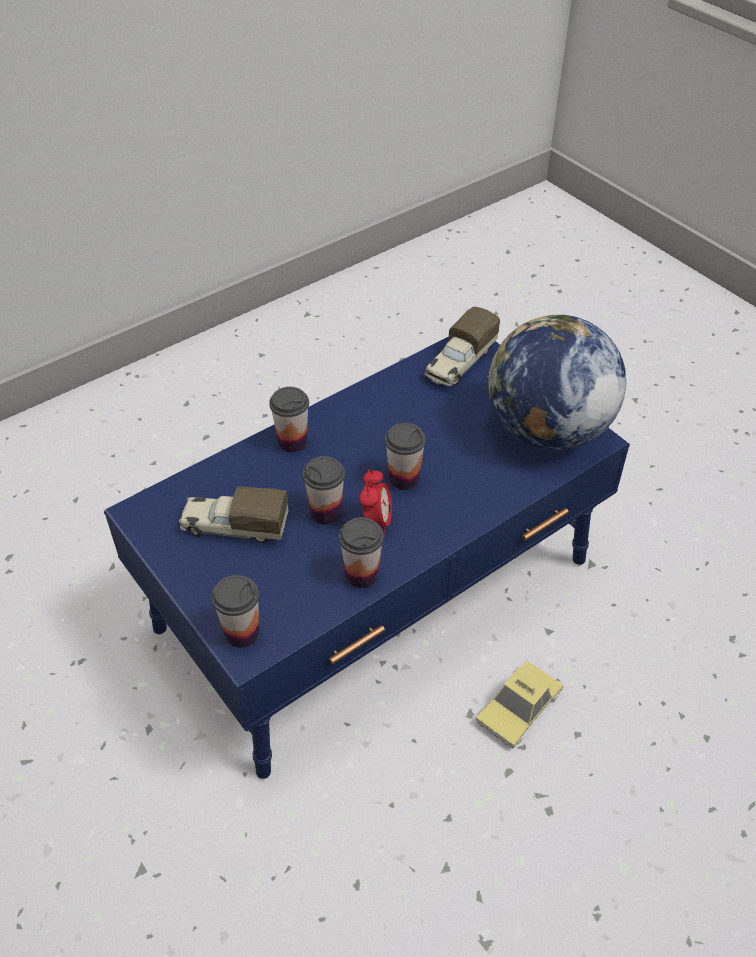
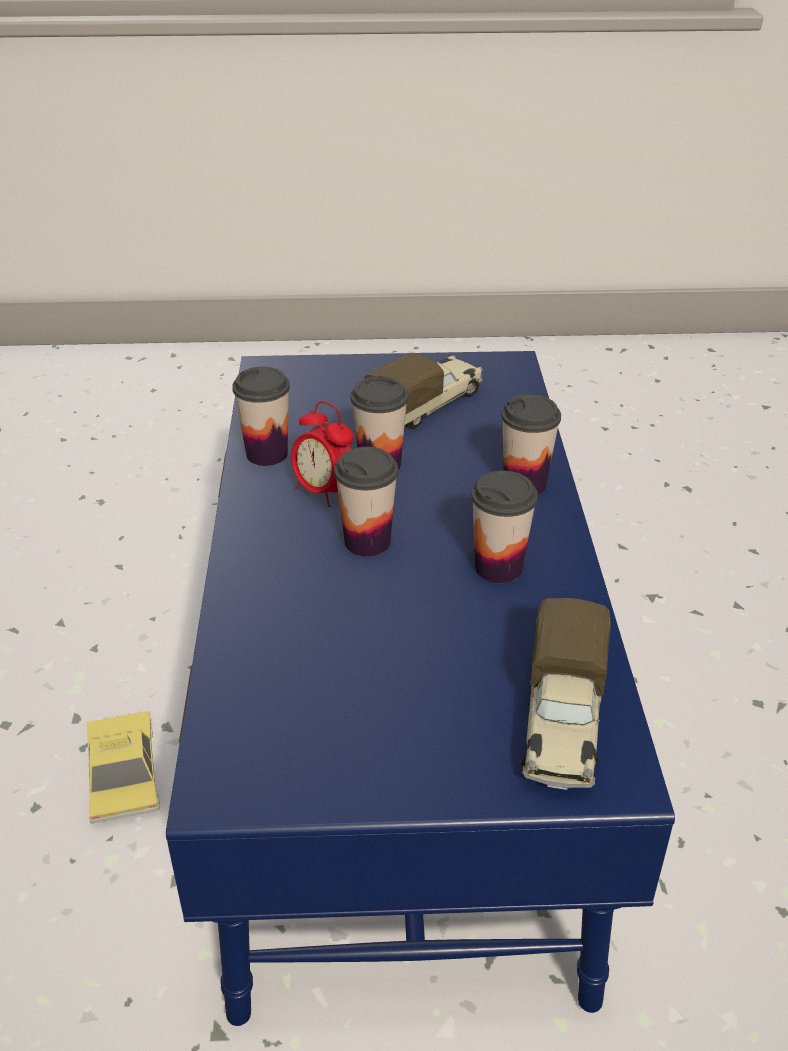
camera: 125 degrees right, 10 degrees down
cup [211,575,259,648] -> cup moved to [471,471,538,583]
toy truck [424,306,500,387] -> toy truck turned 150 degrees counterclockwise [520,598,611,790]
globe [488,315,626,450] -> none

